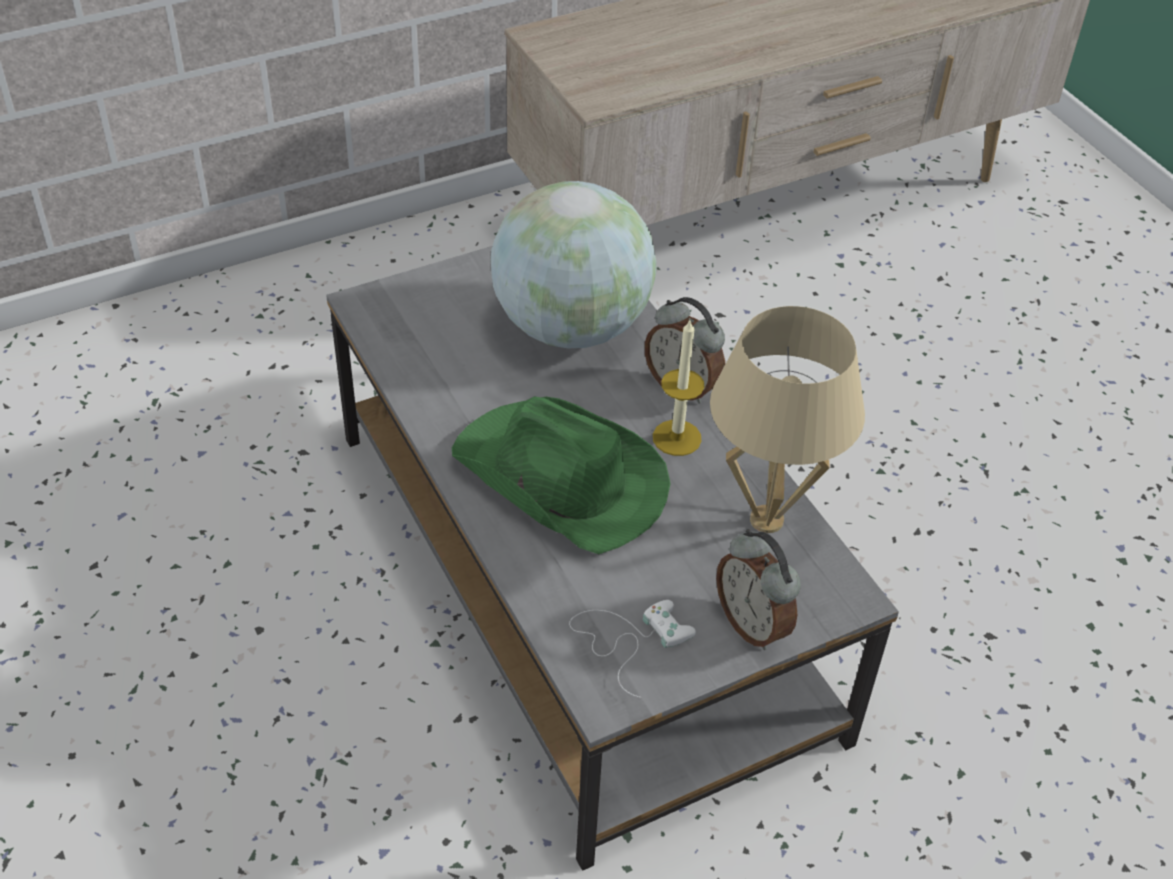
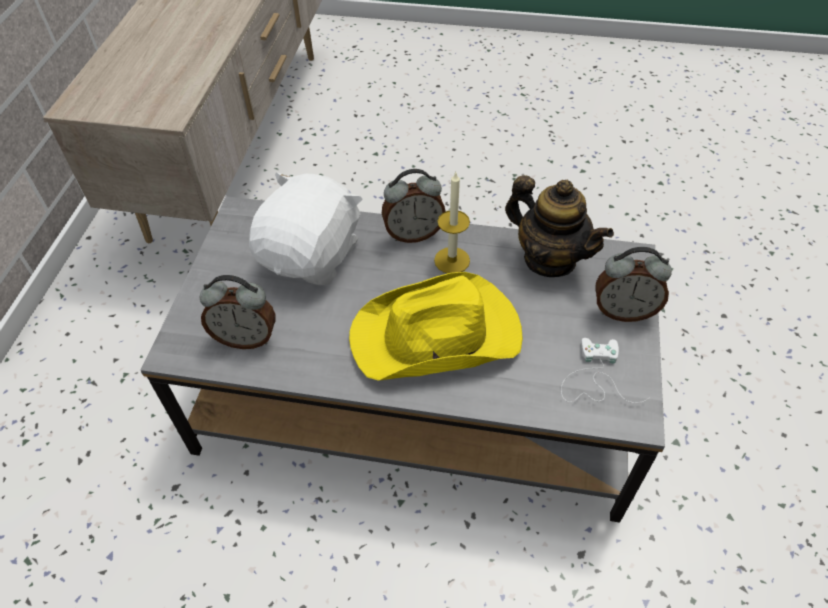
camera: 50 degrees left, 5 degrees up
green hat [452,397,671,554] -> yellow hat [349,272,523,381]
globe [491,181,657,348] -> white plush toy [249,172,363,285]
beige table lamp [710,306,865,533] -> teapot [505,175,614,277]
none -> alarm clock [200,275,275,349]

